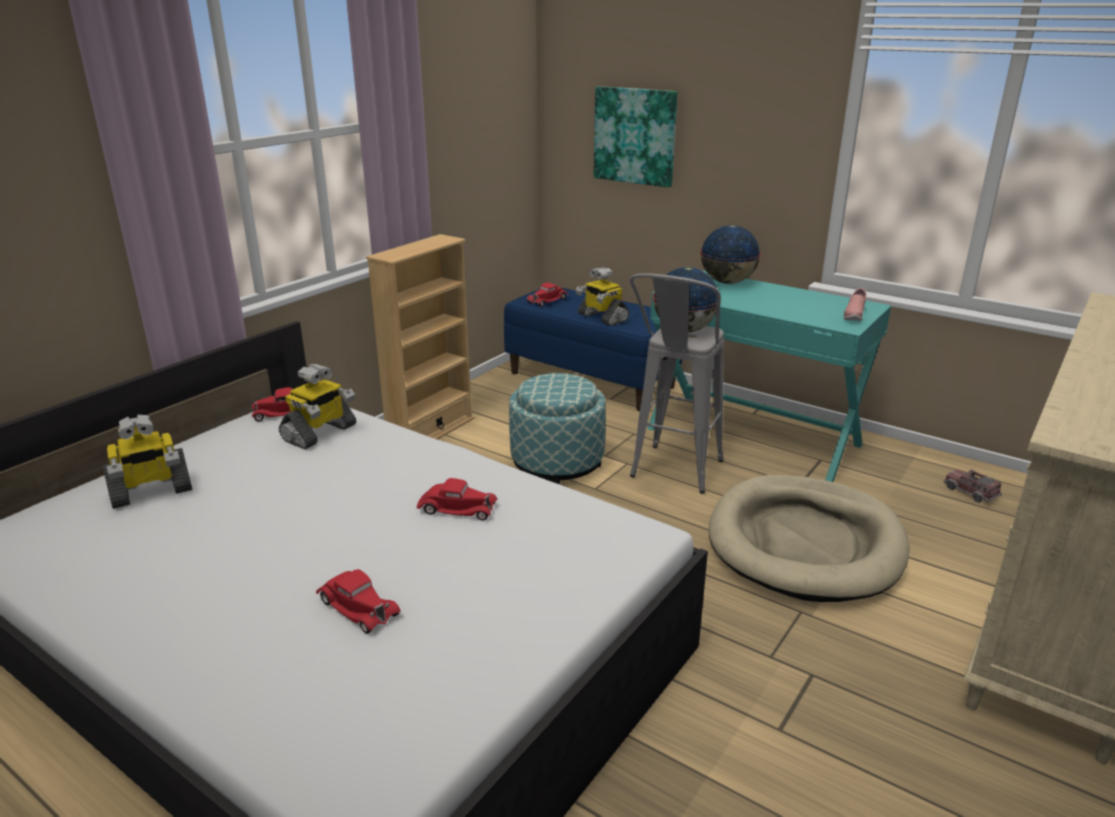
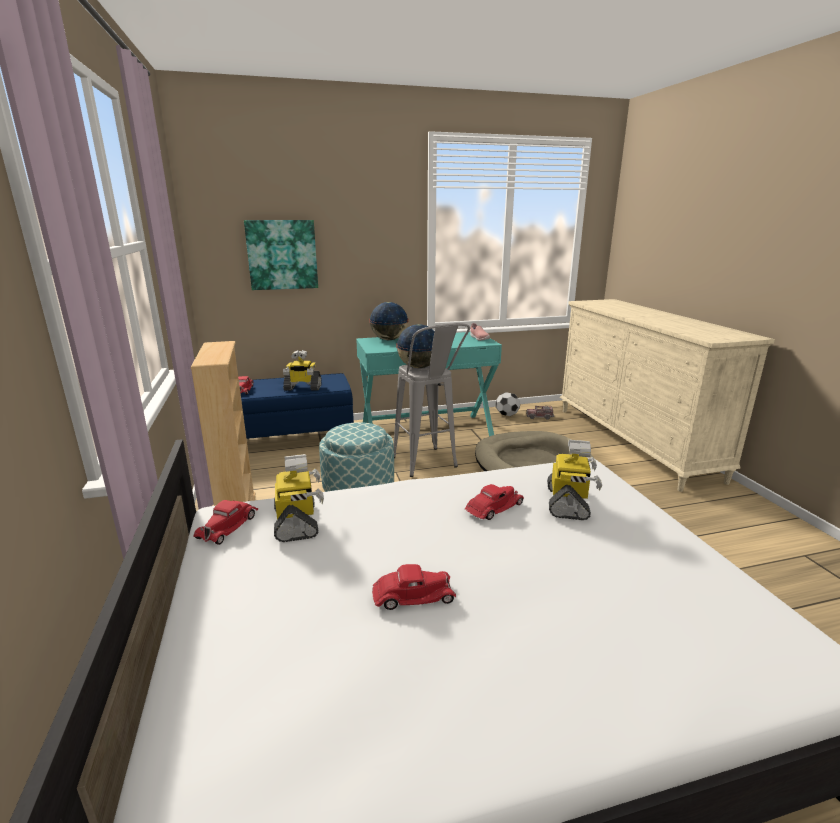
camera: 50 degrees left, 5 degrees down
toy robot [103,414,192,509] -> toy robot moved to [547,440,602,520]
red toy car [316,569,401,634] -> red toy car moved to [372,564,456,610]
none -> football [496,392,520,416]

